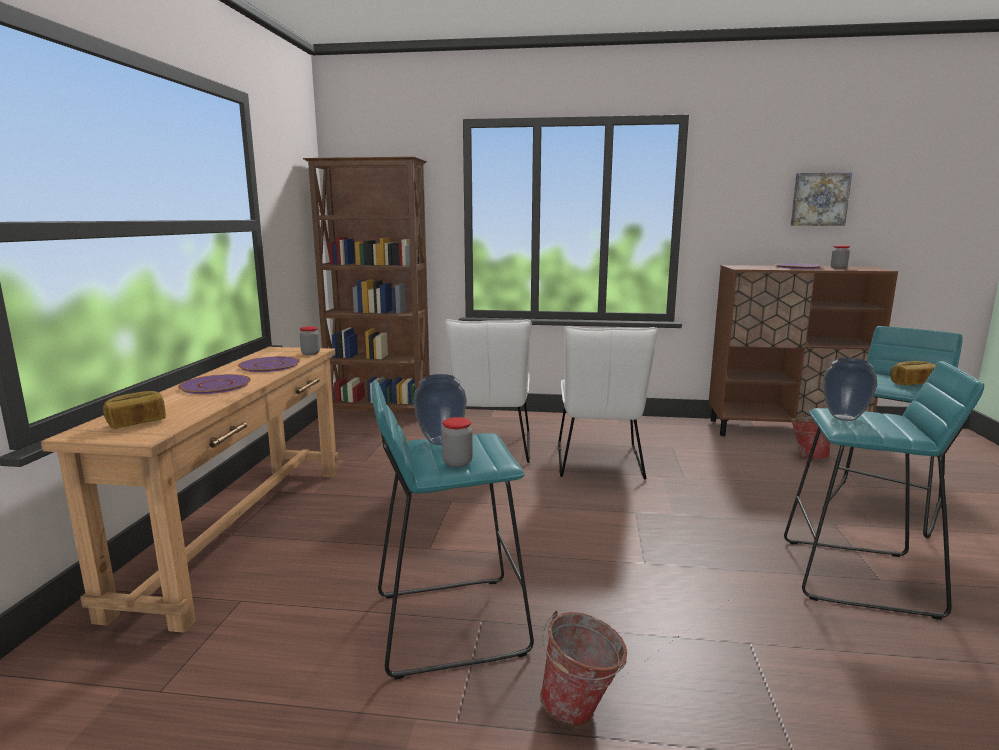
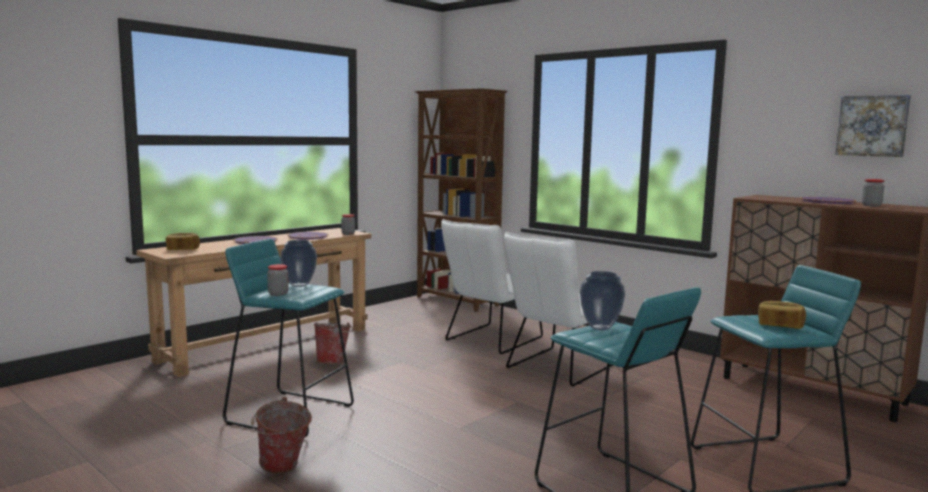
camera: 35 degrees right, 5 degrees down
bucket [791,414,830,460] -> bucket moved to [314,322,353,364]

